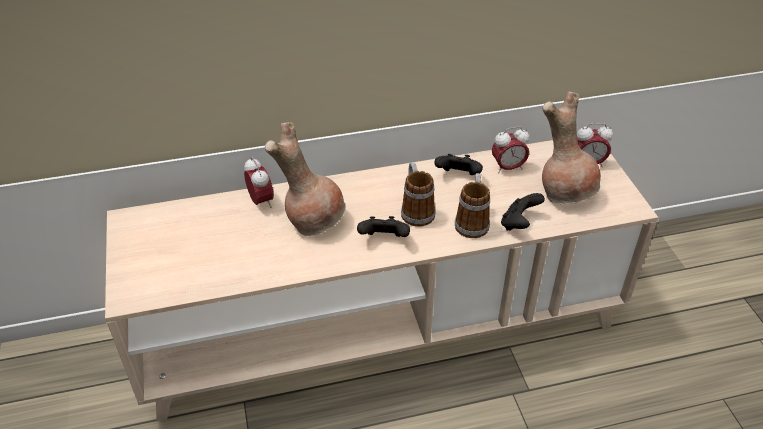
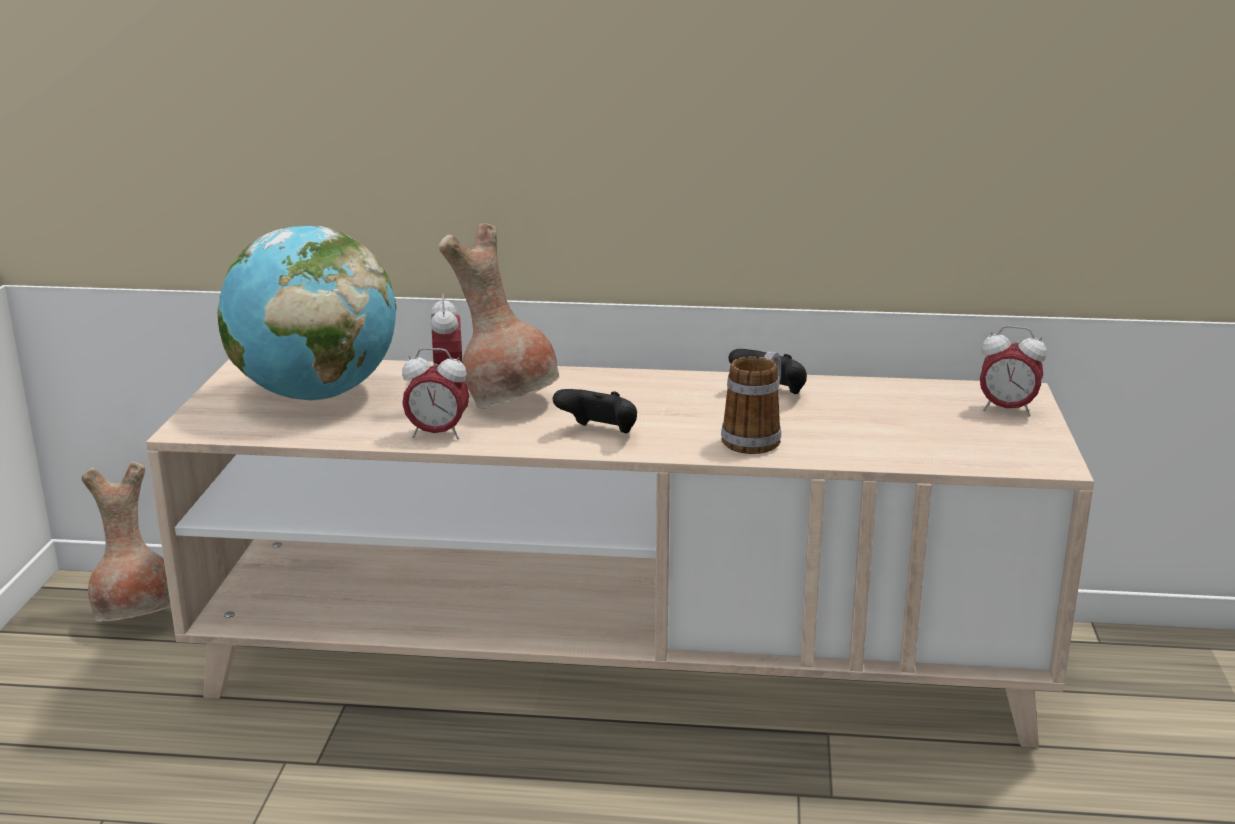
camera: 20 degrees right, 20 degrees down
mug [401,162,436,227] -> none
alarm clock [492,127,530,174] -> alarm clock moved to [402,348,469,440]
black game controller [501,193,545,231] -> none
brown vase [542,92,601,204] -> brown vase moved to [82,462,171,622]
none -> globe [218,225,396,400]

